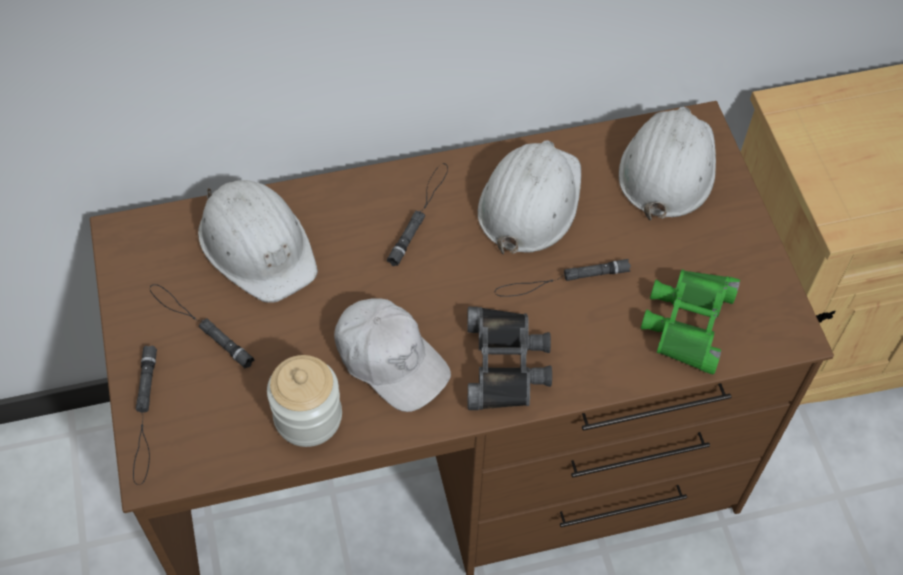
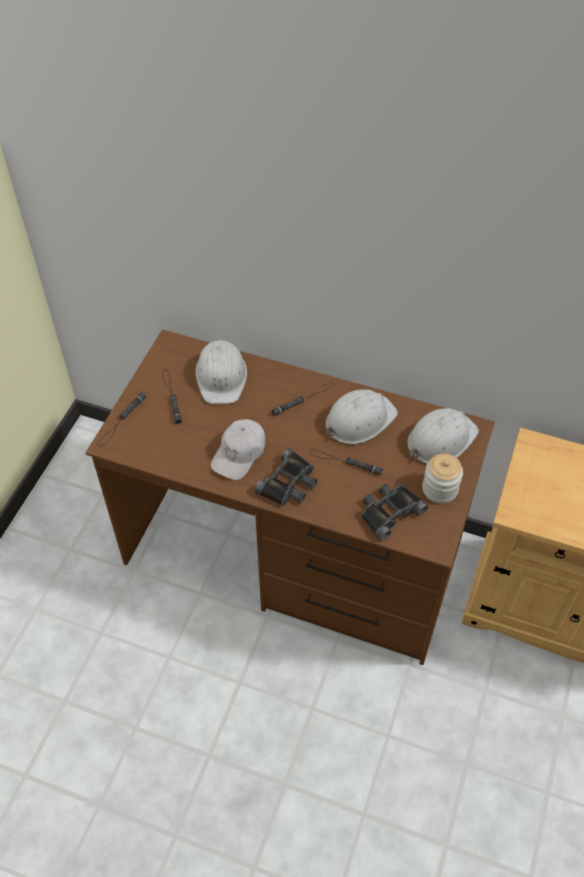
camera: 35 degrees right, 5 degrees down
jar [267,355,342,447] -> jar moved to [422,453,463,504]
white cap [334,299,451,412] -> white cap turned 45 degrees clockwise [211,419,265,480]
green binoculars [641,269,740,374] -> black binoculars [361,484,428,541]

